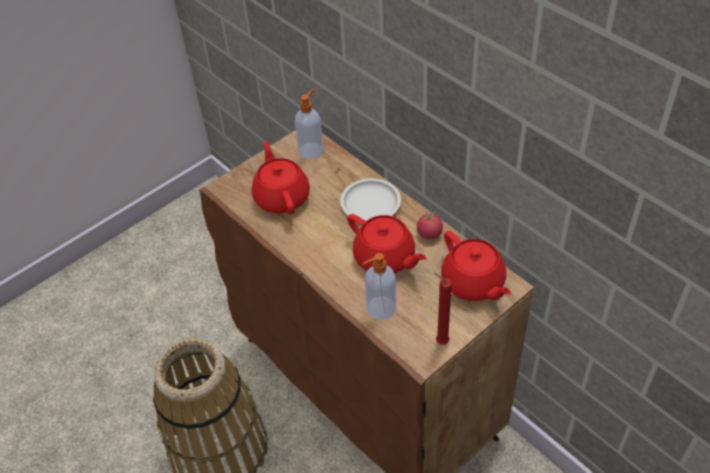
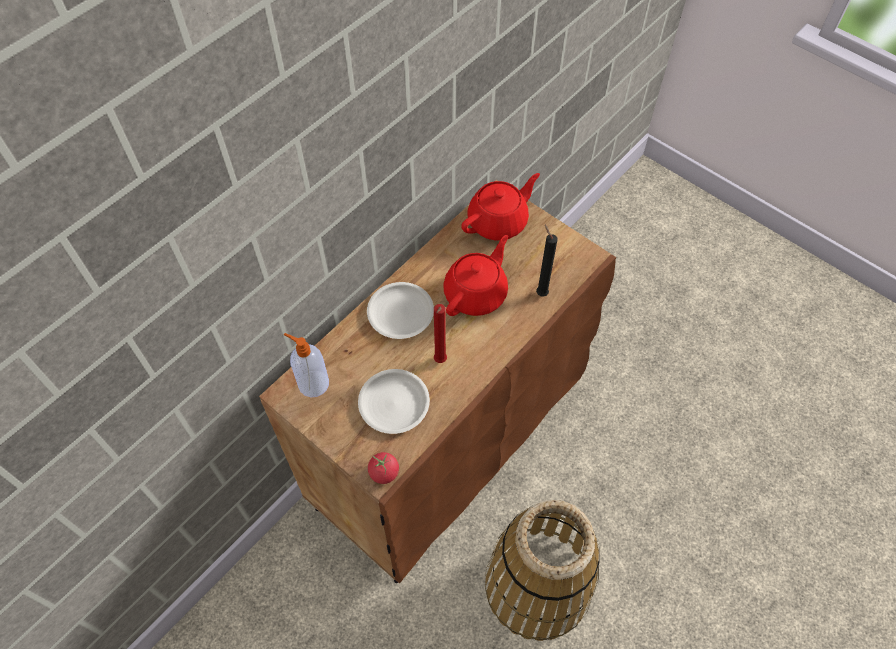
camera: 100 degrees left, 10 degrees up
red teapot [252,141,310,214] -> white plate [358,369,430,434]
soap dispenser [362,253,396,320] -> black candle [536,225,558,297]
tomato [417,211,443,239] -> tomato moved to [368,452,399,484]
red candle [434,273,452,345] -> red candle moved to [434,304,447,363]

